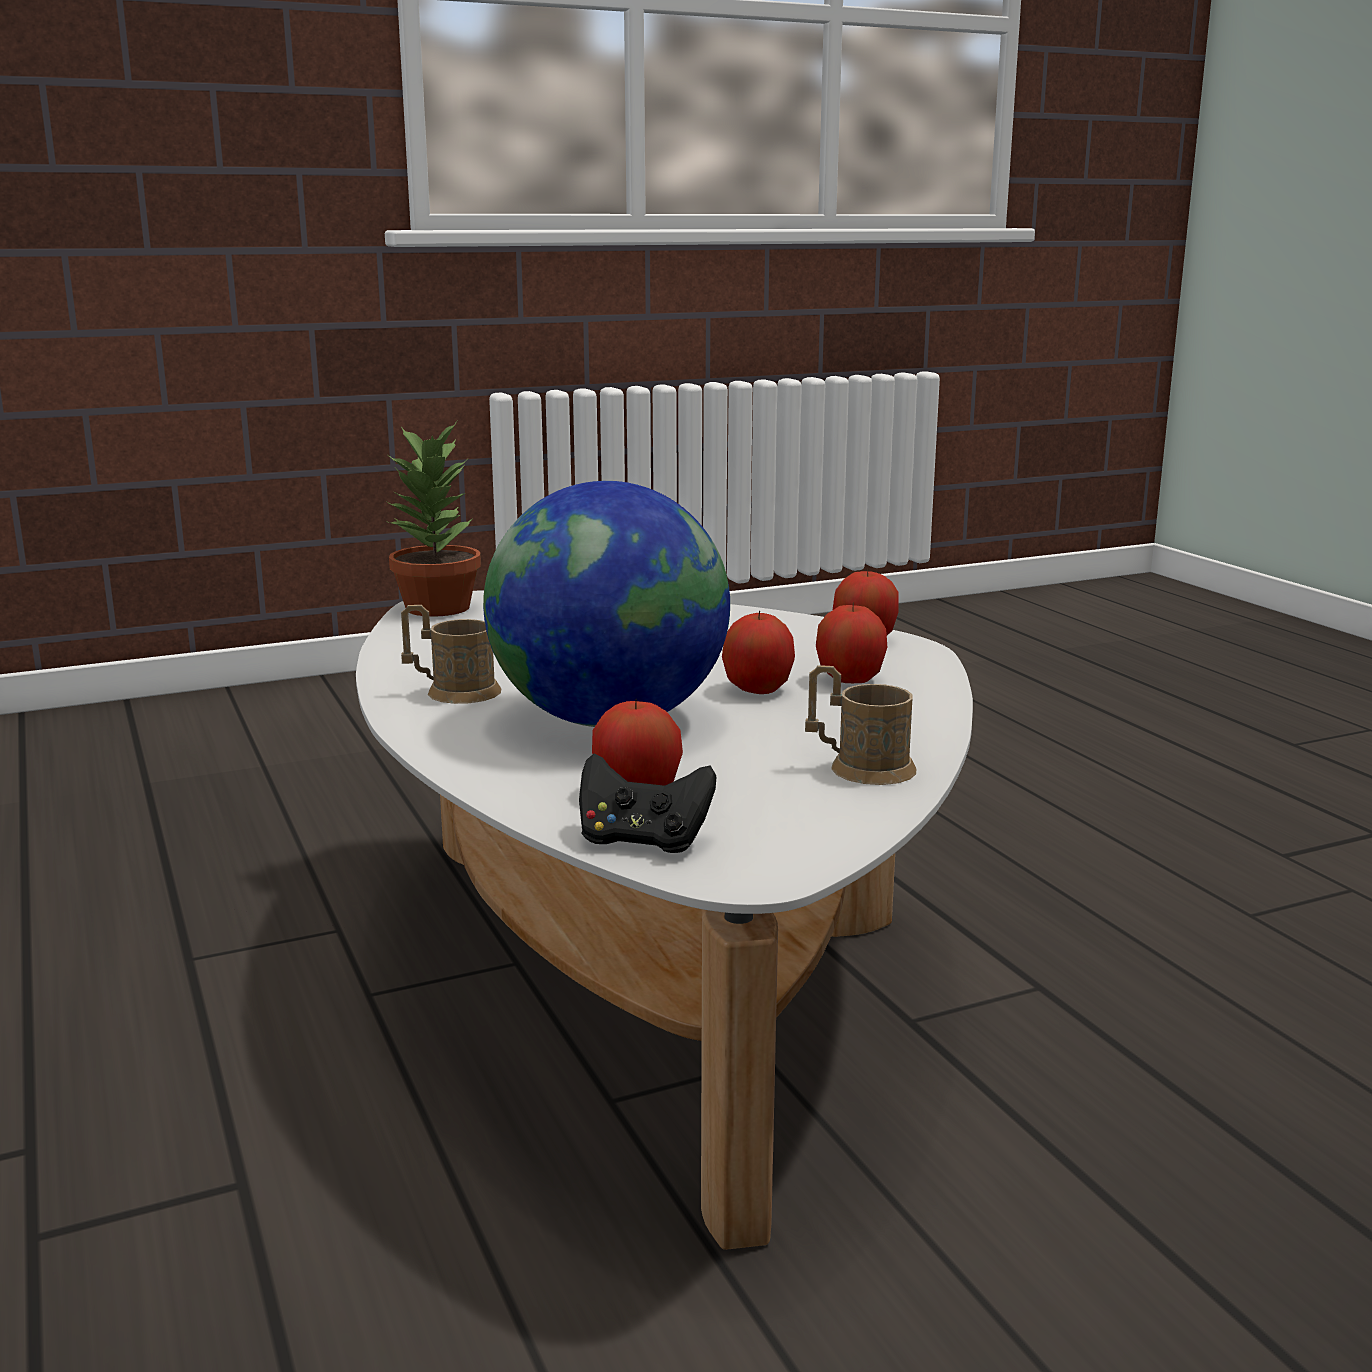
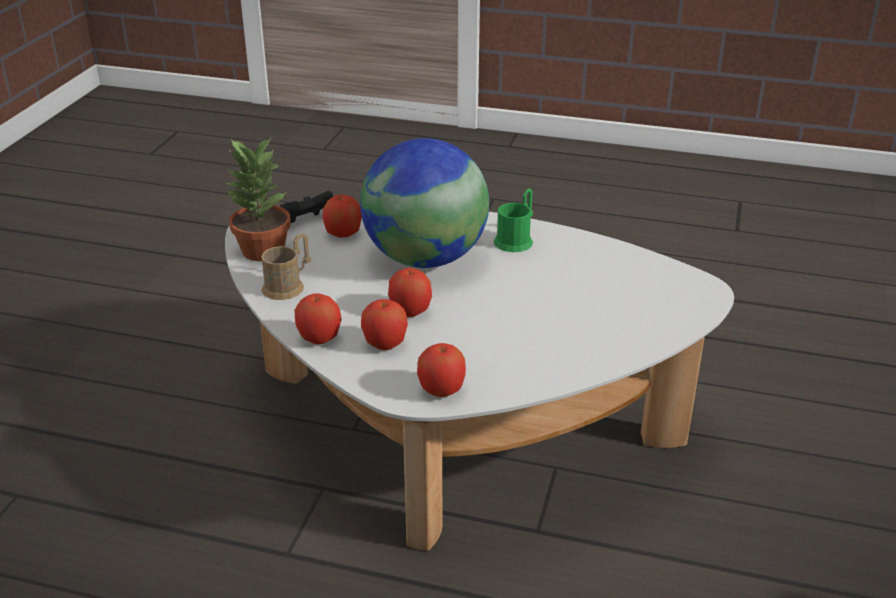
camera: 130 degrees right, 15 degrees up
potted plant [387,420,481,617] -> potted plant moved to [226,138,291,261]
brown mug [401,605,501,704] -> green mug [494,188,533,252]
none -> apple [295,293,342,344]

